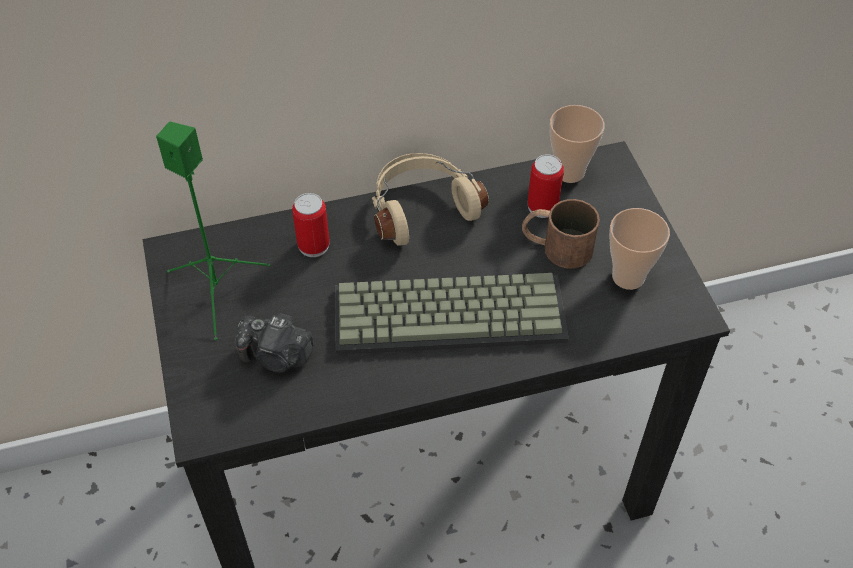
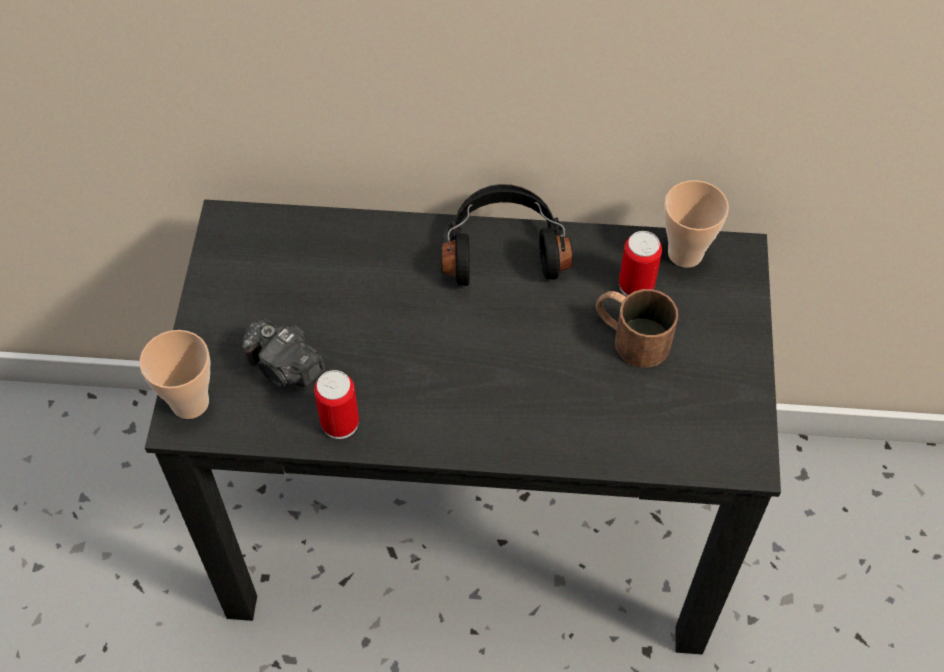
camera: 20 degrees right, 5 degrees up
green speaker [156,122,270,340] -> none
can [292,193,330,257] -> can moved to [314,370,359,439]
keyboard [335,273,569,355] -> none
beige headphones [372,153,489,246] -> black headphones [441,184,573,286]
cup [609,208,670,290] -> cup moved to [140,330,210,419]

